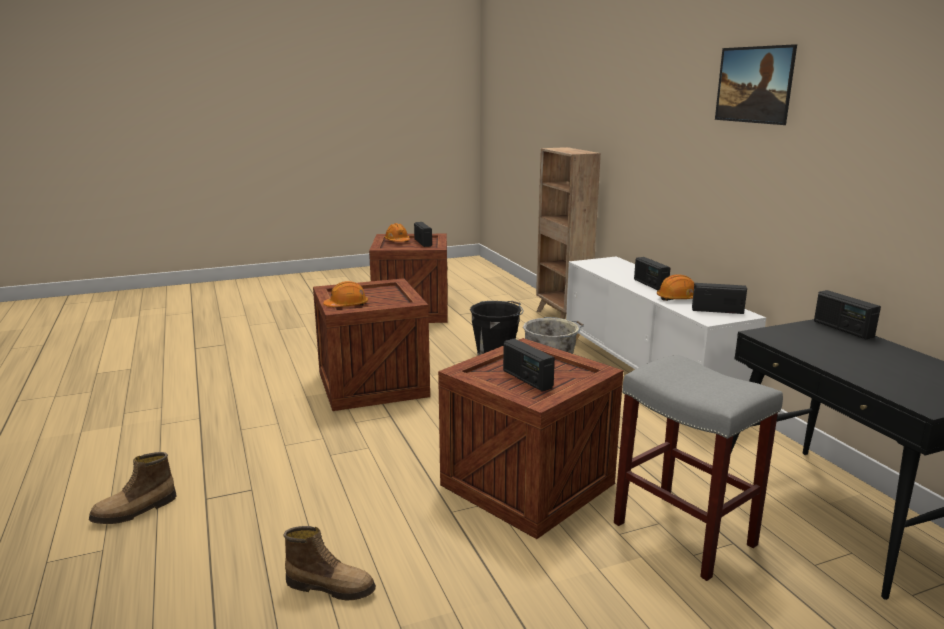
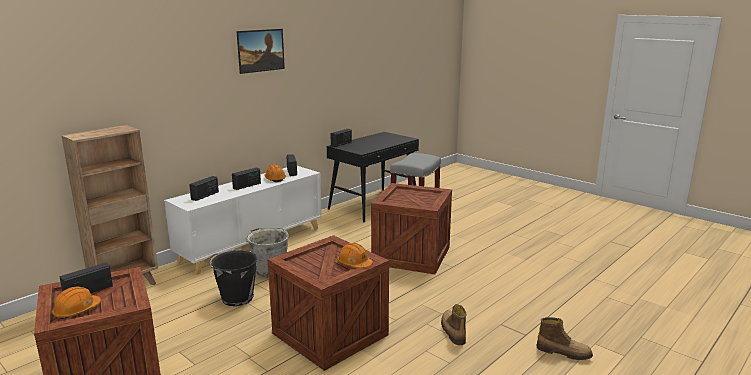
camera: 115 degrees left, 0 degrees up
boot [284,526,376,601] -> boot moved to [441,304,467,345]
radio [503,338,555,392] -> radio moved to [189,176,219,201]

